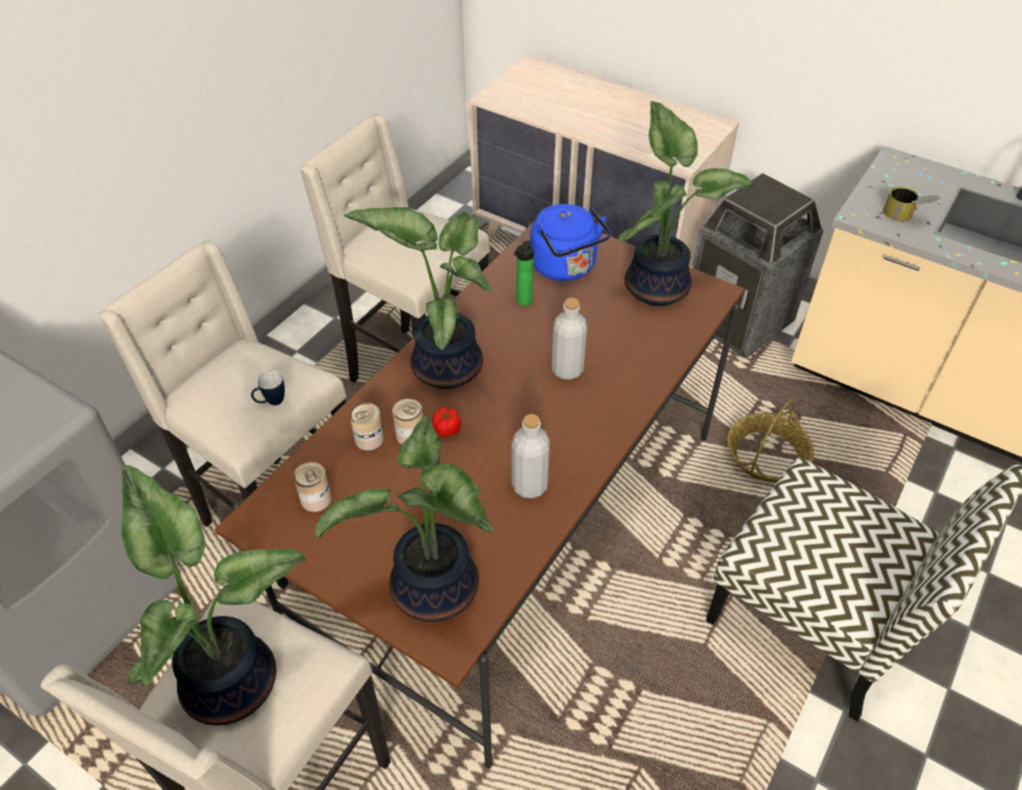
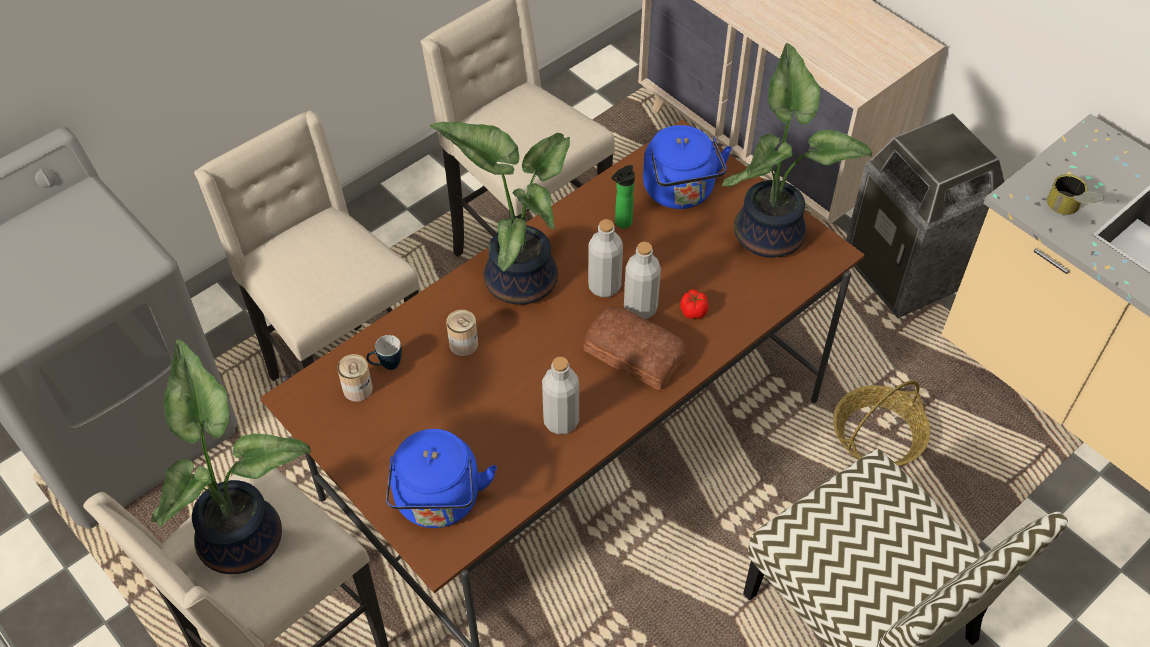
camera: 15 degrees right, 5 degrees up
mug [251,370,285,405] -> mug moved to [366,335,402,370]
potted plant [315,415,493,622] -> blue kettle [386,429,497,528]
can [350,403,384,450] -> none
tomato [432,407,461,437] -> tomato moved to [680,289,709,319]
none -> bread [584,306,686,390]
none -> grey bottle [588,219,623,297]

